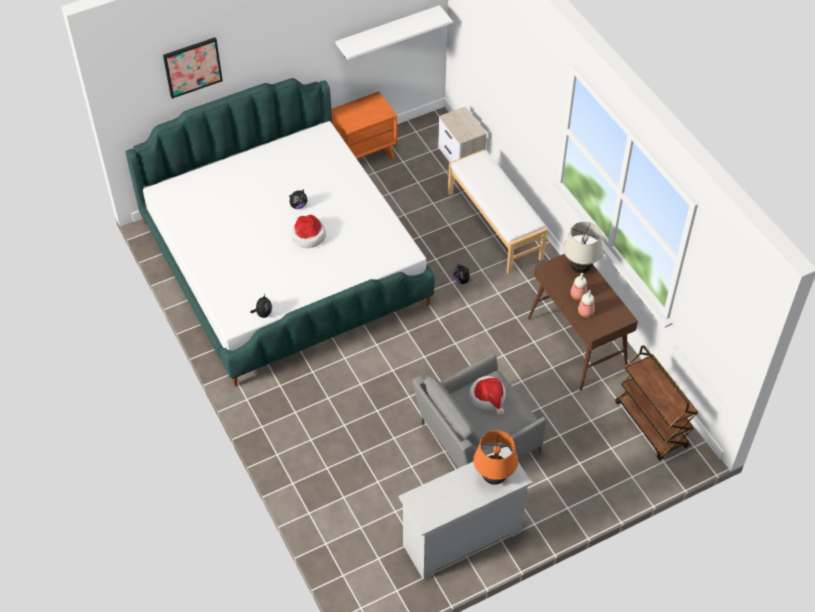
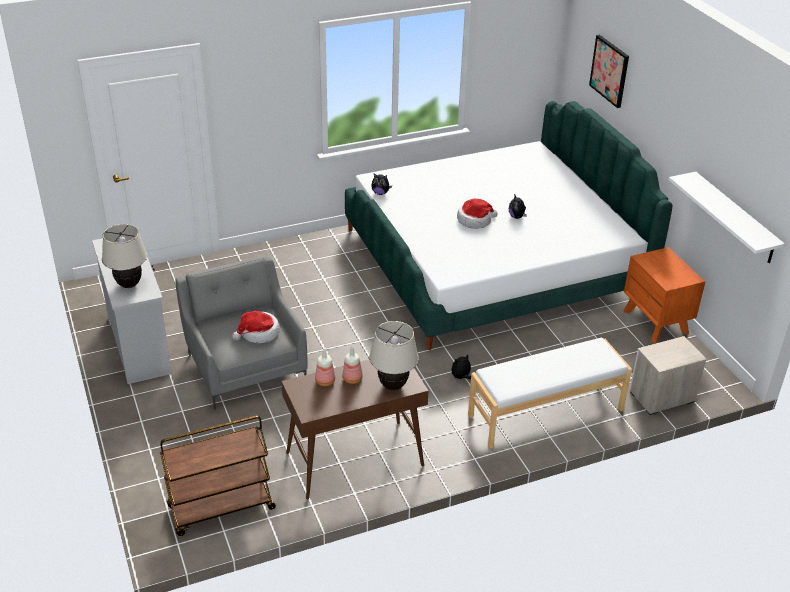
camera: 95 degrees right, 15 degrees down
orange table lamp [473,430,518,485] -> beige table lamp [102,224,147,288]

